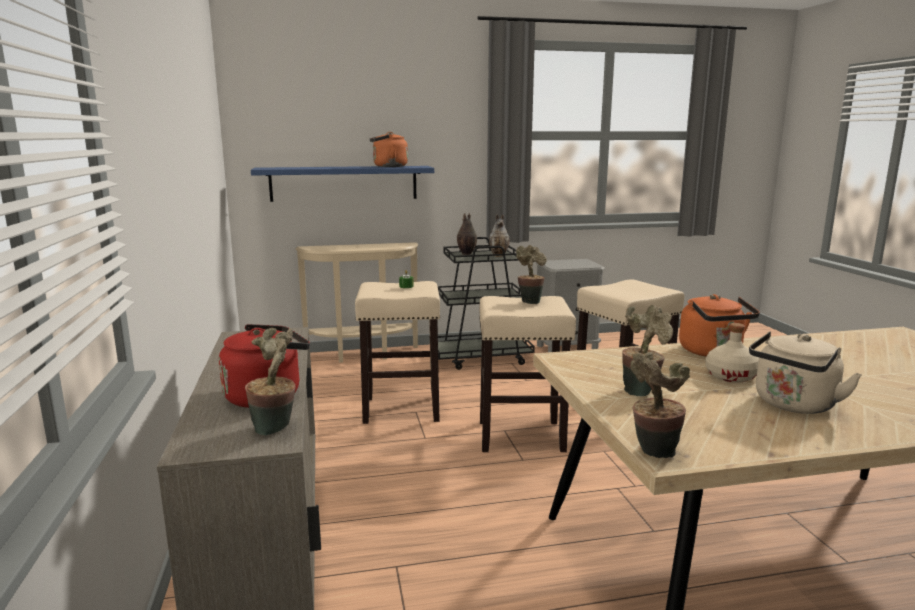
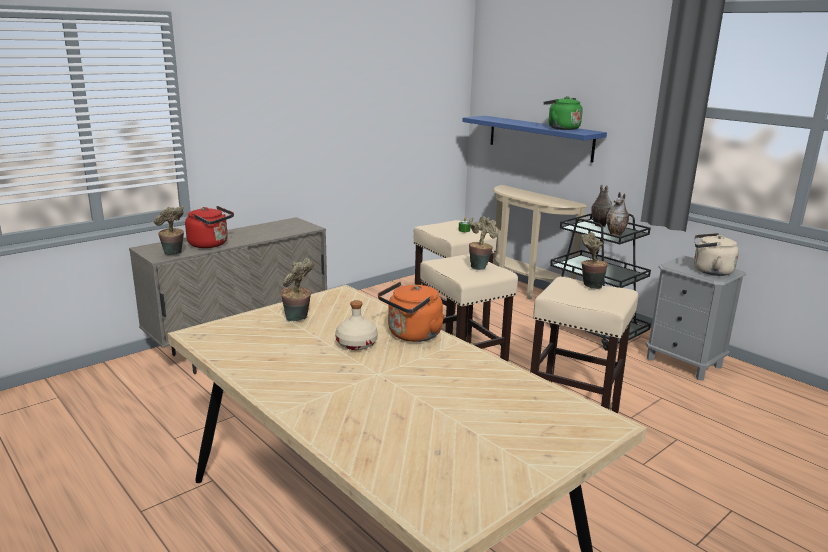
camera: 60 degrees right, 5 degrees up
orange kettle [370,132,408,167] -> green kettle [544,96,583,130]
potted plant [630,352,690,458] -> potted plant moved to [582,232,608,289]
beige kettle [749,331,862,414] -> beige kettle moved to [694,233,739,276]

